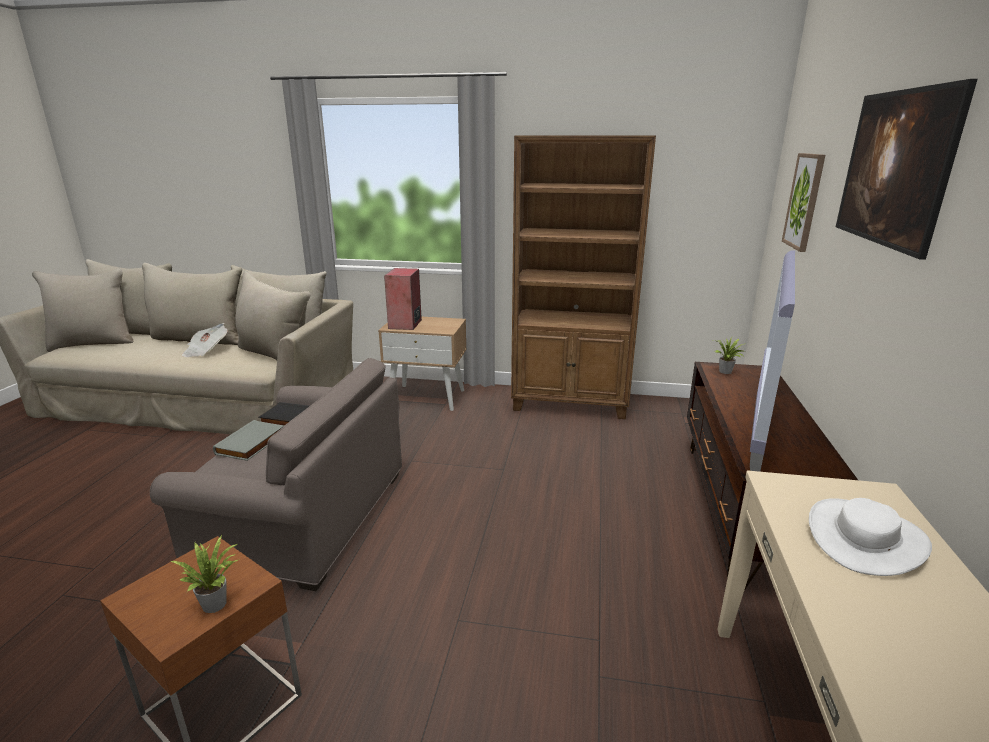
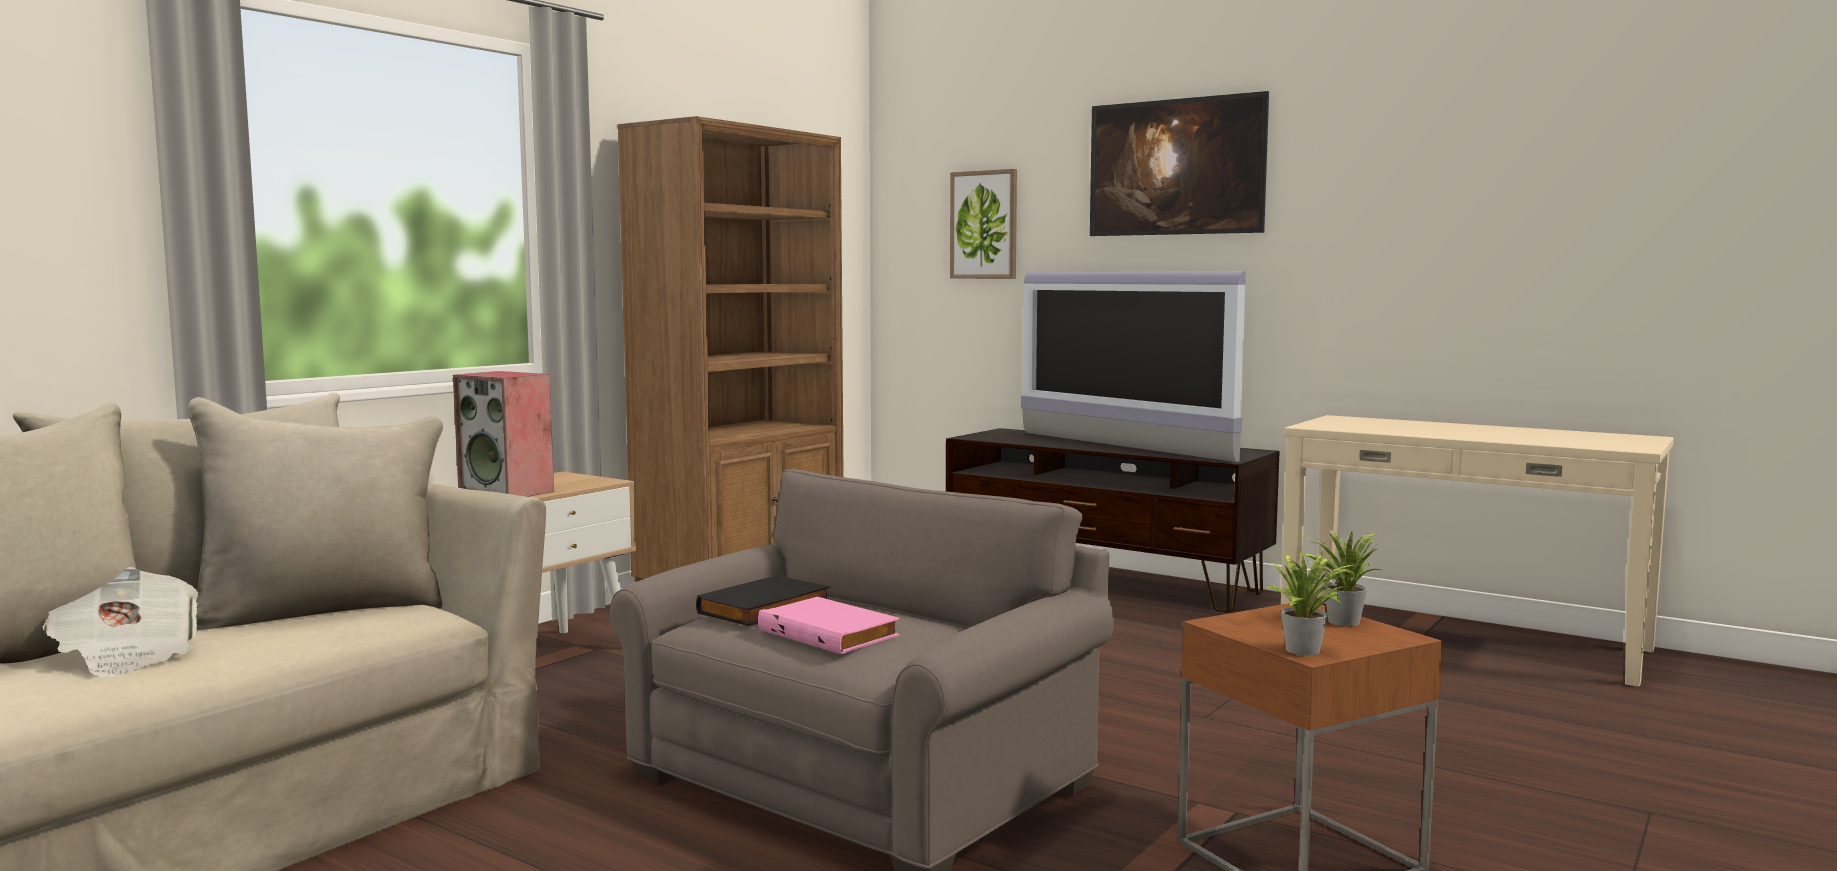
camera: 65 degrees left, 15 degrees down
grey book [213,420,284,461] -> pink book [758,597,900,654]
potted plant [714,337,745,374] -> potted plant moved to [1264,549,1353,656]
white hat [809,498,932,576] -> none

